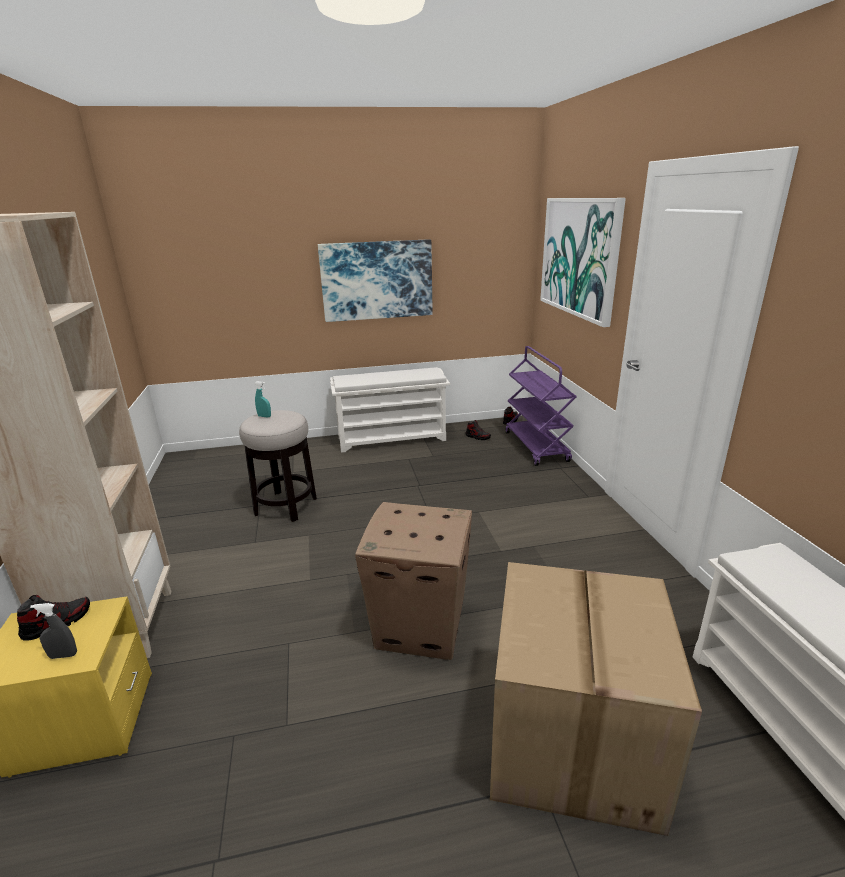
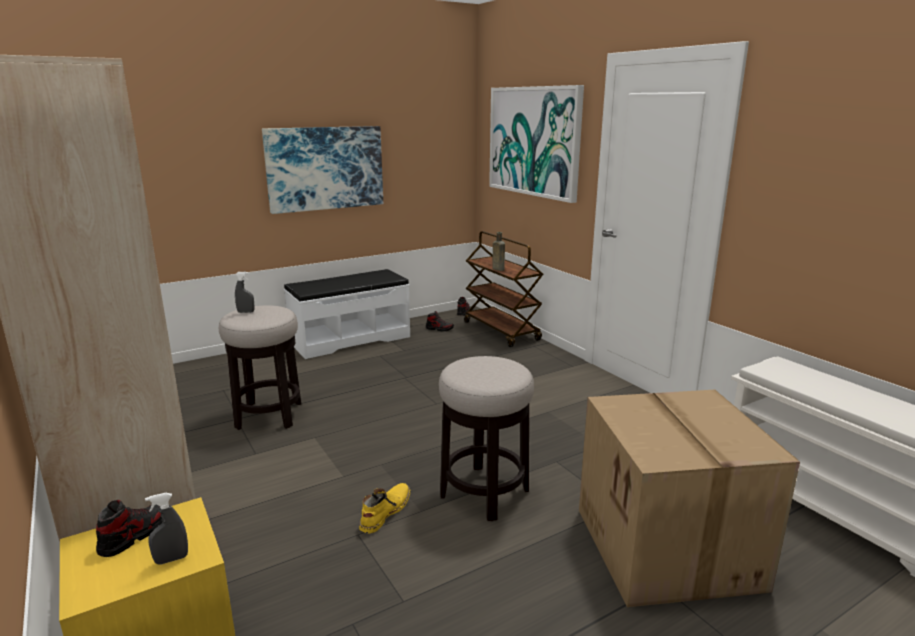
camera: 20 degrees left, 5 degrees down
turquoise spray bottle [255,381,271,417] -> grey spray bottle [235,272,254,313]
white shoe rack [330,367,450,453] -> white bench [284,269,410,359]
cardboard box [355,502,472,660] -> stool [439,356,534,521]
purple cart [505,346,576,466] -> brown cart [464,231,543,347]
none -> yellow boot [359,483,410,534]
none -> brown bottle [492,232,505,271]

